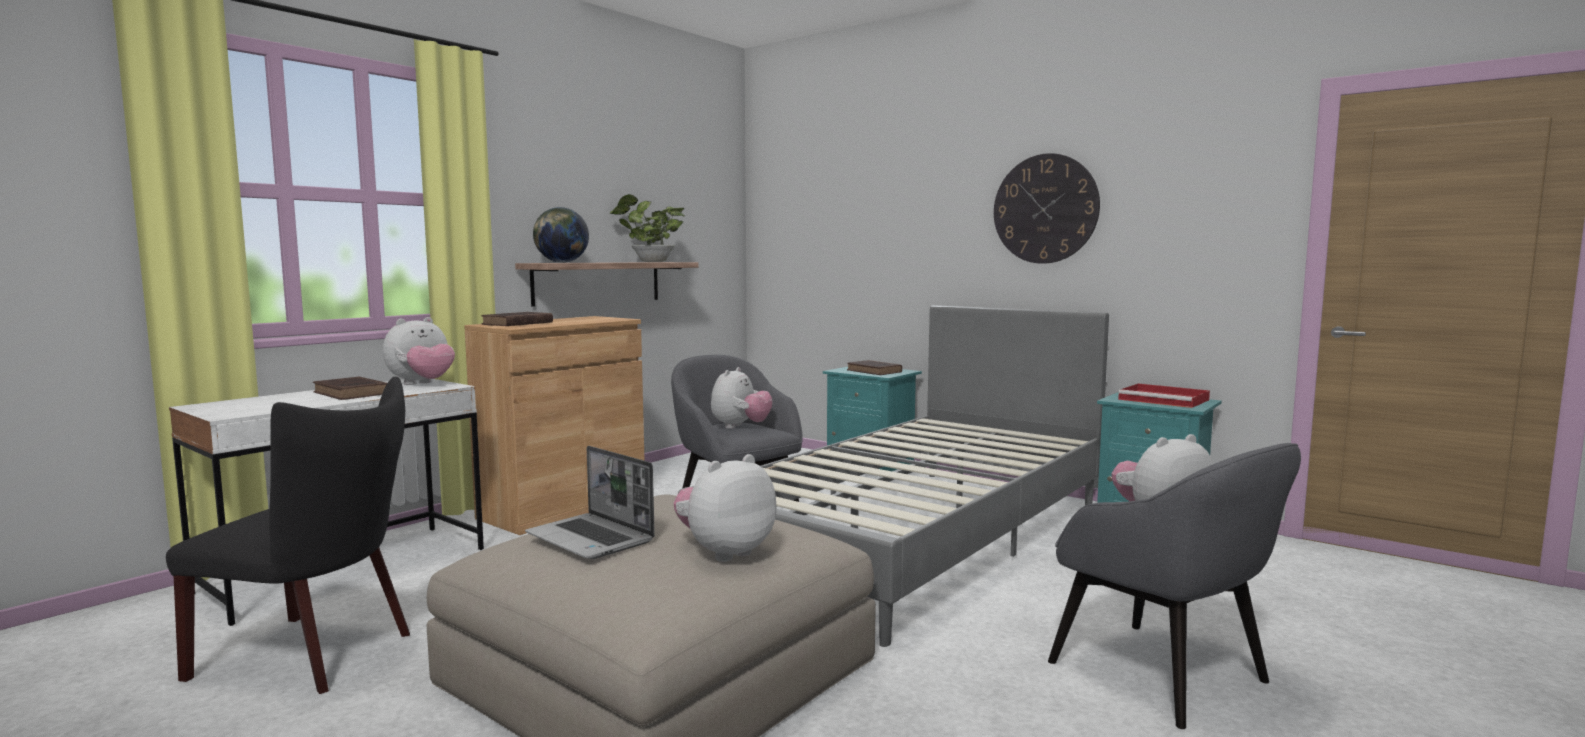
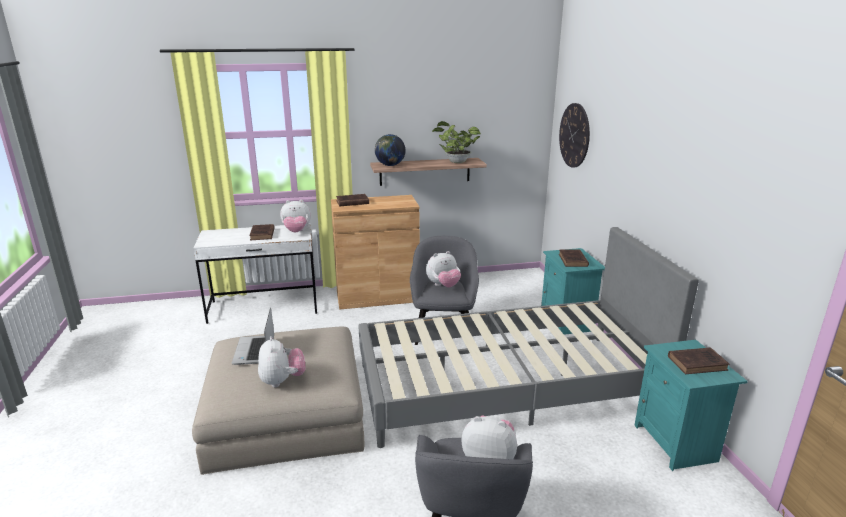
camera: 40 degrees right, 15 degrees up
black chair [166,377,410,694] -> none
plush toy [673,454,776,562] -> plush toy turned 75 degrees clockwise [258,336,305,387]
wall clock [994,153,1100,264] -> wall clock moved to [559,103,590,168]
red tray [1118,383,1210,408] -> brown book [668,347,730,374]

